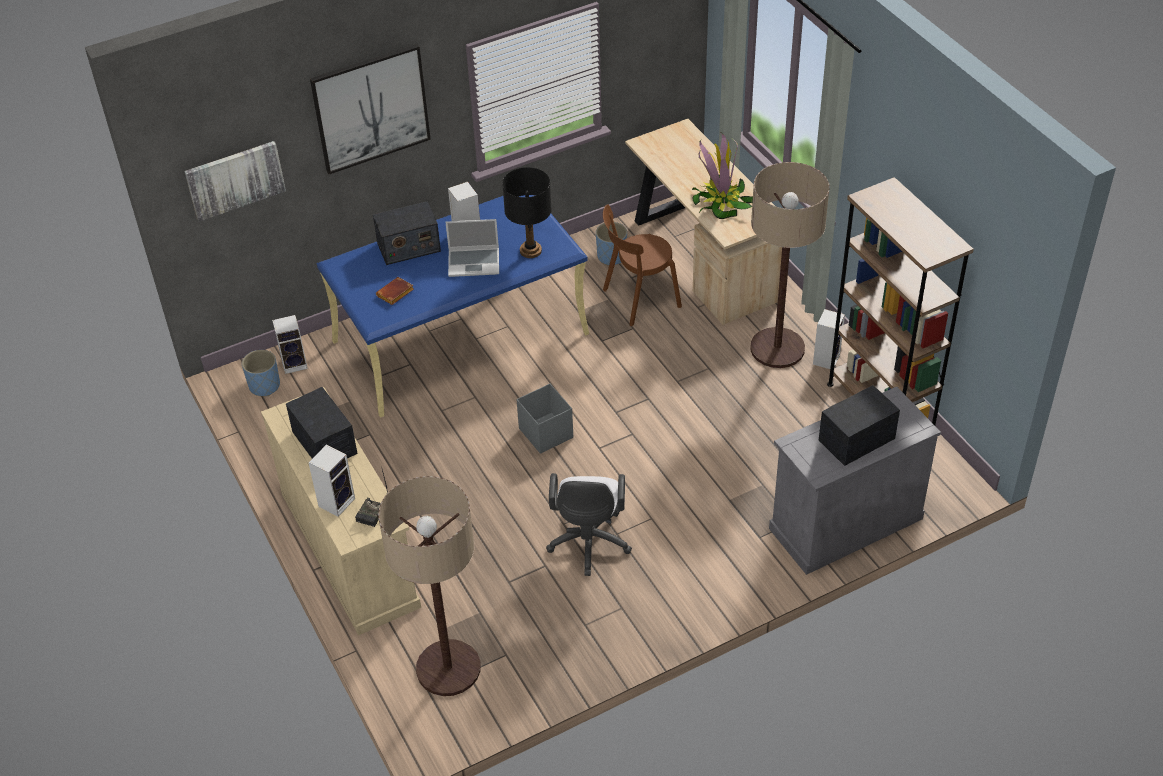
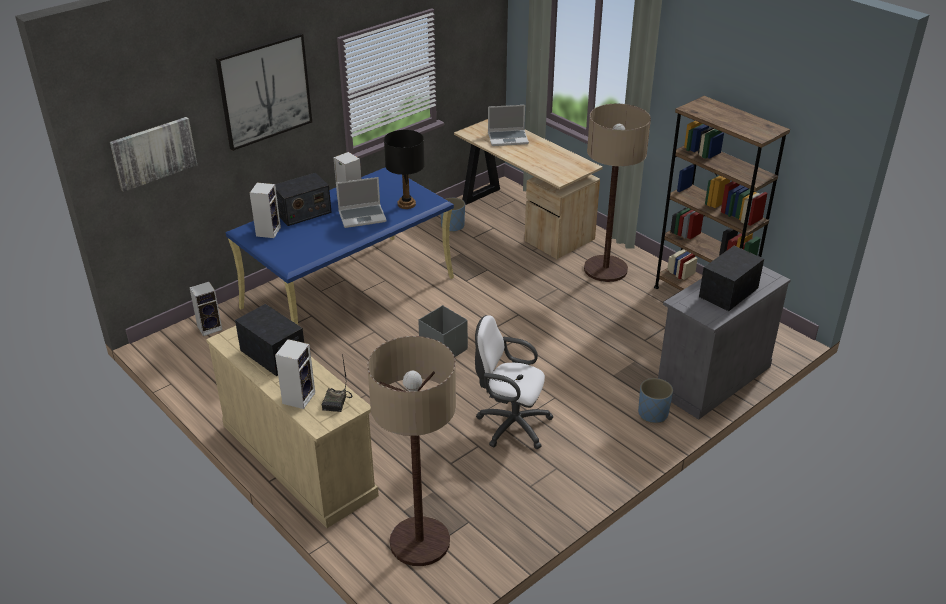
camera: 15 degrees left, 10 degrees down
blue planter [242,350,280,396] -> blue planter moved to [638,378,673,423]
brown book [376,277,414,305] -> none
white office chair [546,473,632,576] -> white office chair turned 120 degrees clockwise [475,315,554,449]
brown chair [603,204,682,326] -> none
potted plant [692,132,753,219] -> none
speaker [813,309,845,369] -> speaker moved to [250,183,281,238]
none -> laptop [488,105,529,146]

